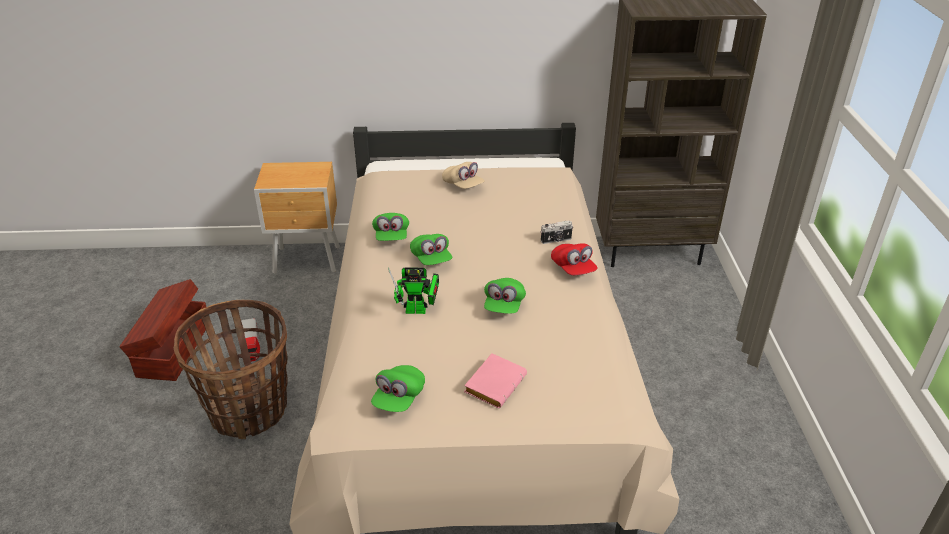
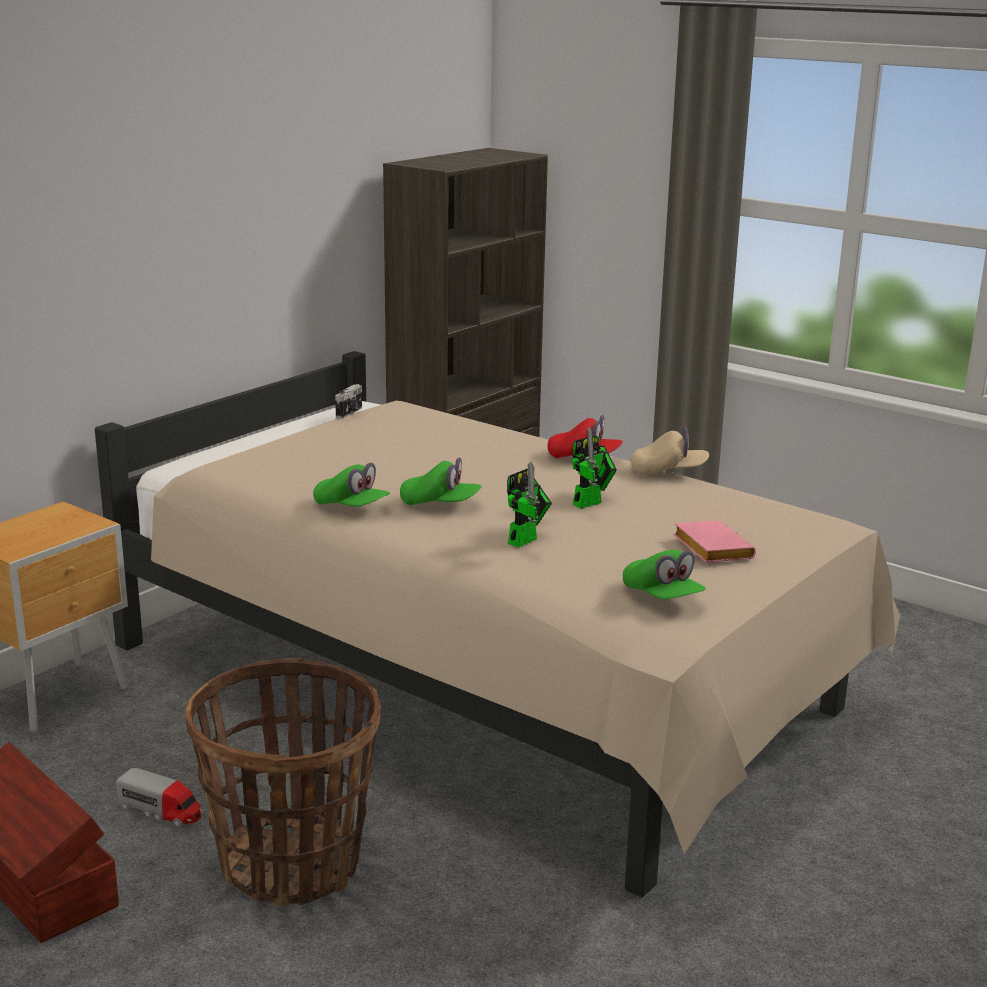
camera: 50 degrees left, 15 degrees down
beige cap [442,162,485,189] -> beige cap moved to [631,426,709,475]
green cap [484,278,526,314] -> toy robot [572,427,617,509]
camera [540,220,573,244] -> camera moved to [335,384,362,419]

